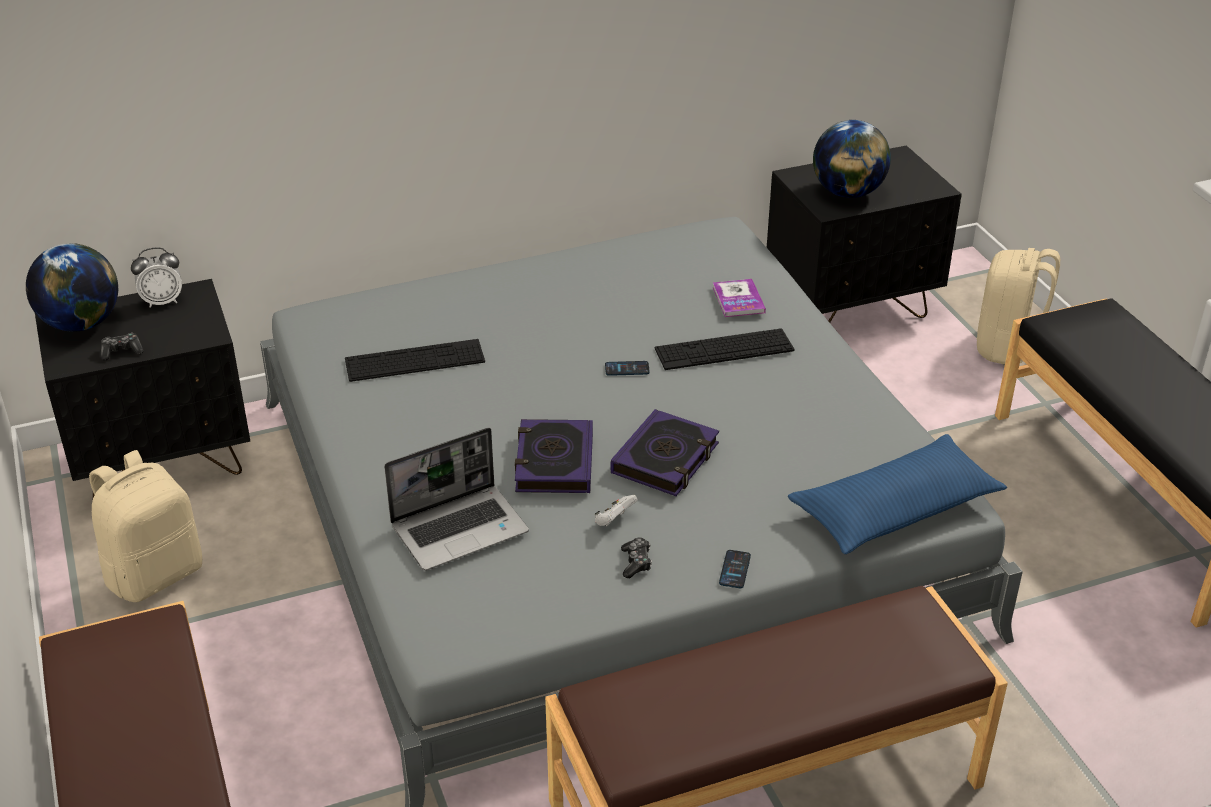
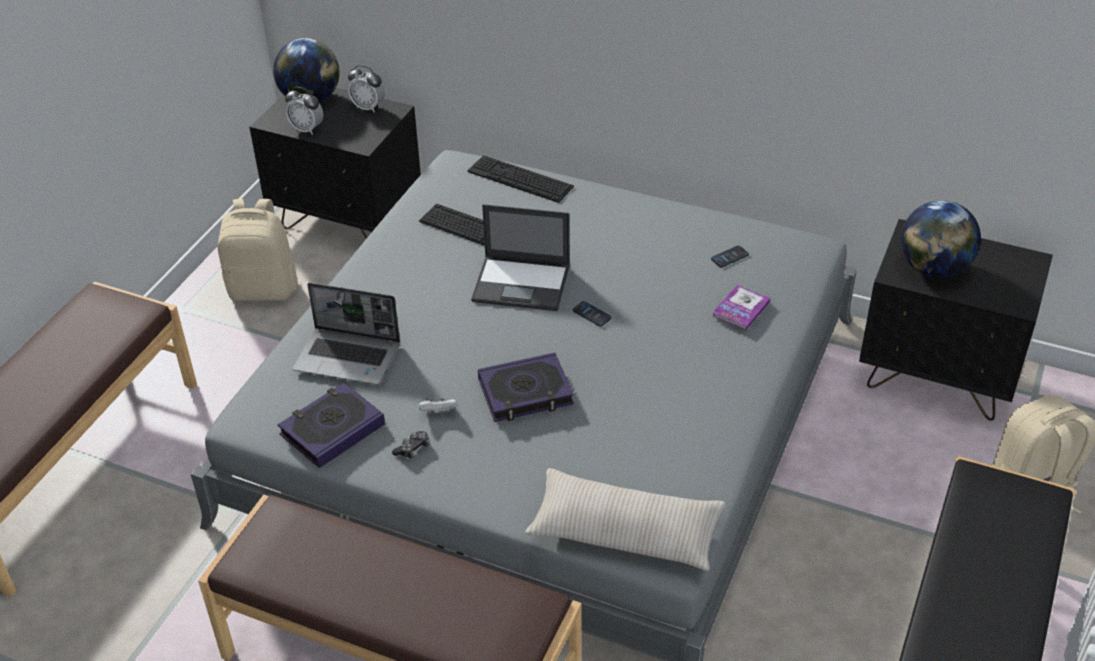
camera: 45 degrees right, 5 degrees up
game controller [101,333,144,361] -> alarm clock [285,87,323,135]
book [515,419,593,493] -> book moved to [278,382,385,468]
keyboard [655,328,794,370] -> keyboard moved to [468,155,574,203]
phone [719,550,751,588] -> phone moved to [711,246,749,268]
blue pillow [788,434,1007,554] -> beige pillow [525,468,726,571]
none -> laptop [471,204,570,311]

